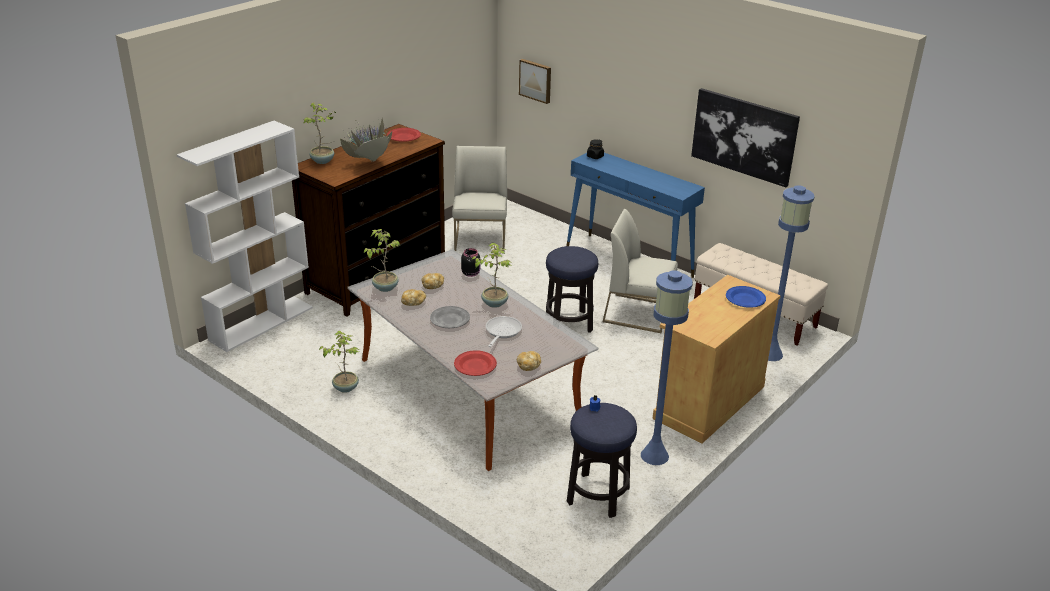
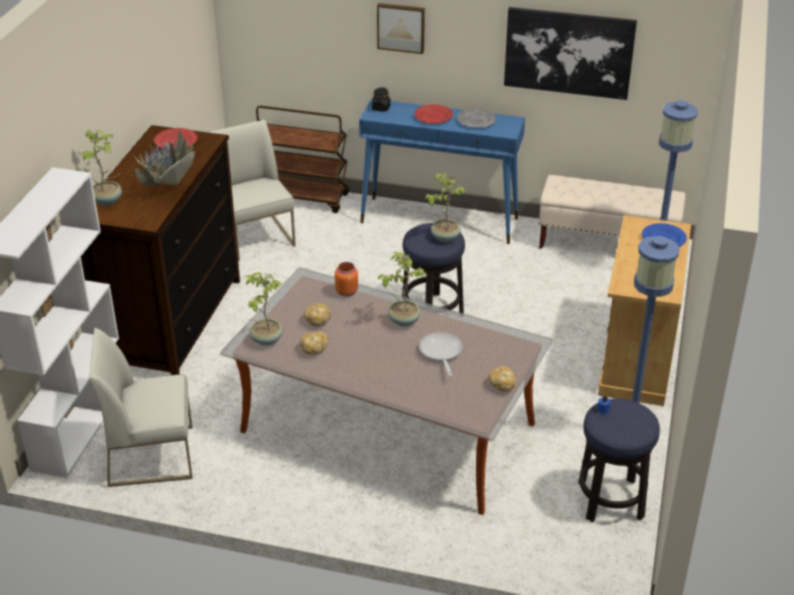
camera: 25 degrees left, 5 degrees up
potted plant [319,331,359,393] -> potted plant moved to [425,174,465,242]
grey plate [430,306,470,328] -> grey plate moved to [457,109,496,128]
red plate [454,350,497,376] -> red plate moved to [414,104,453,124]
black jar [461,248,480,277] -> orange jar [335,262,358,296]
picture [519,59,551,104] -> picture moved to [377,3,425,54]
white chair [603,209,678,333] -> white chair moved to [89,328,193,487]
none -> brown cart [256,106,349,213]

